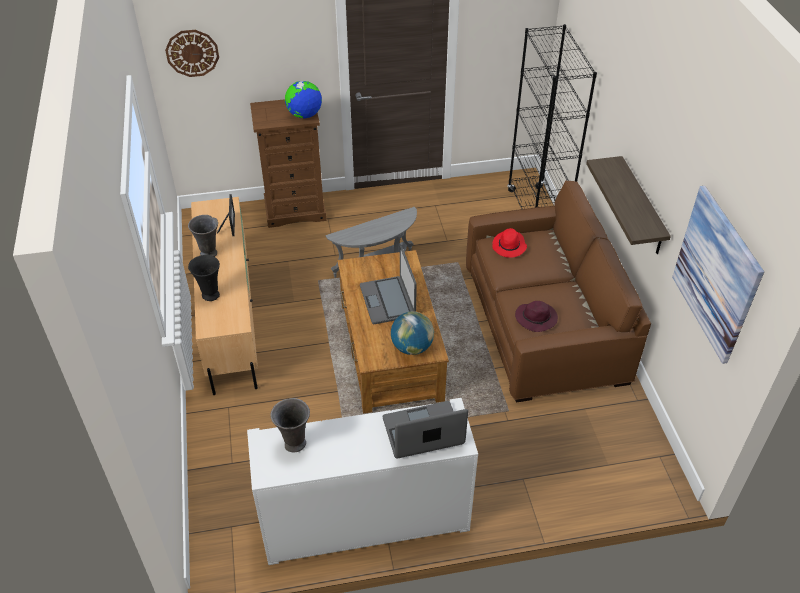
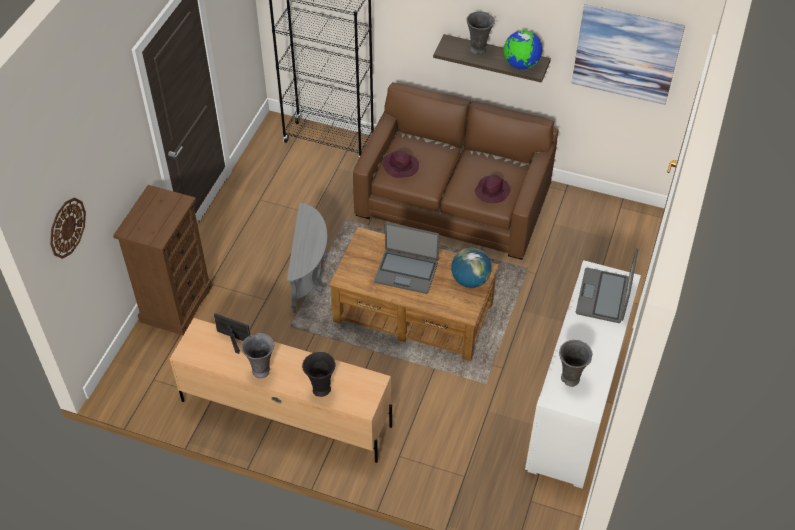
camera: 60 degrees left, 5 degrees up
globe [285,81,322,118] -> globe moved to [504,30,542,69]
red hat [492,228,527,258] -> purple hat [383,151,419,178]
none -> grey vase [466,11,495,55]

